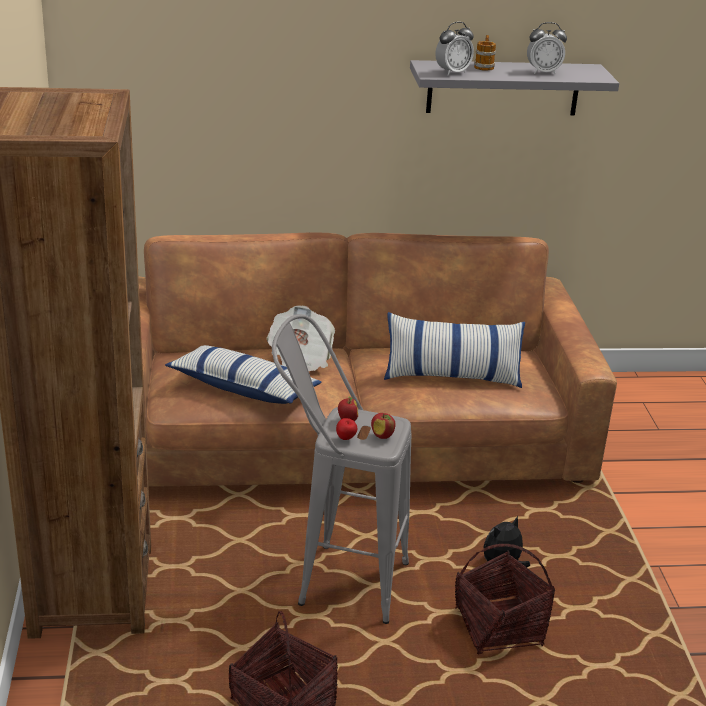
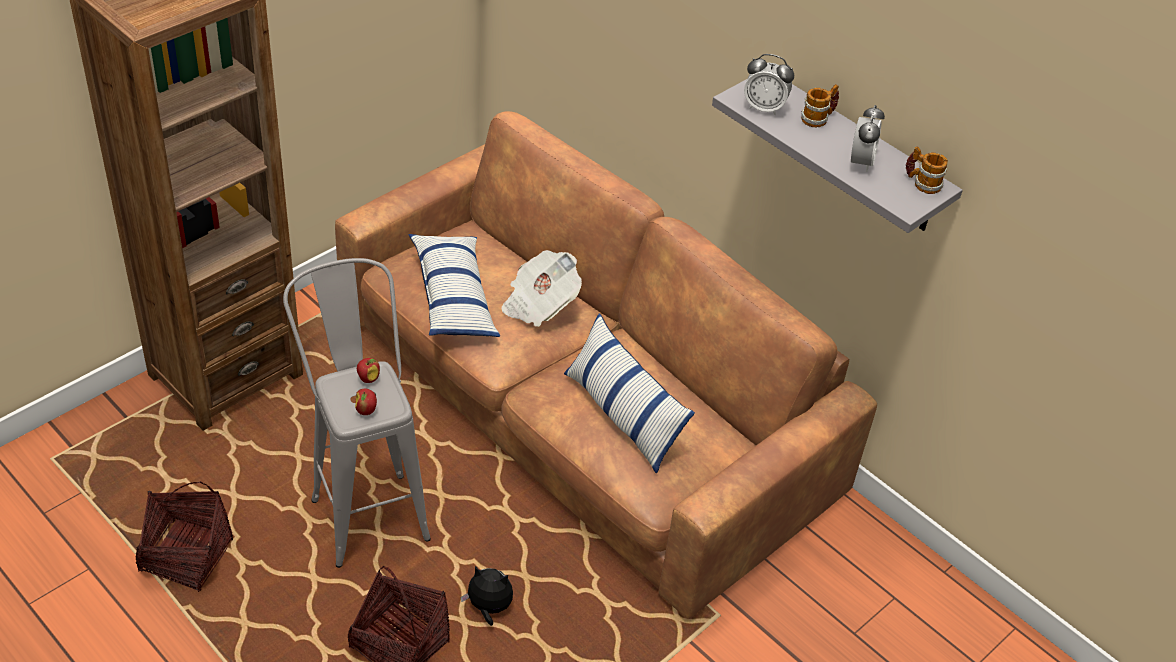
camera: 50 degrees right, 15 degrees up
apple [336,418,357,440] -> none
alarm clock [527,22,567,74] -> alarm clock turned 120 degrees counterclockwise [851,105,885,172]
none -> mug [906,147,948,194]

